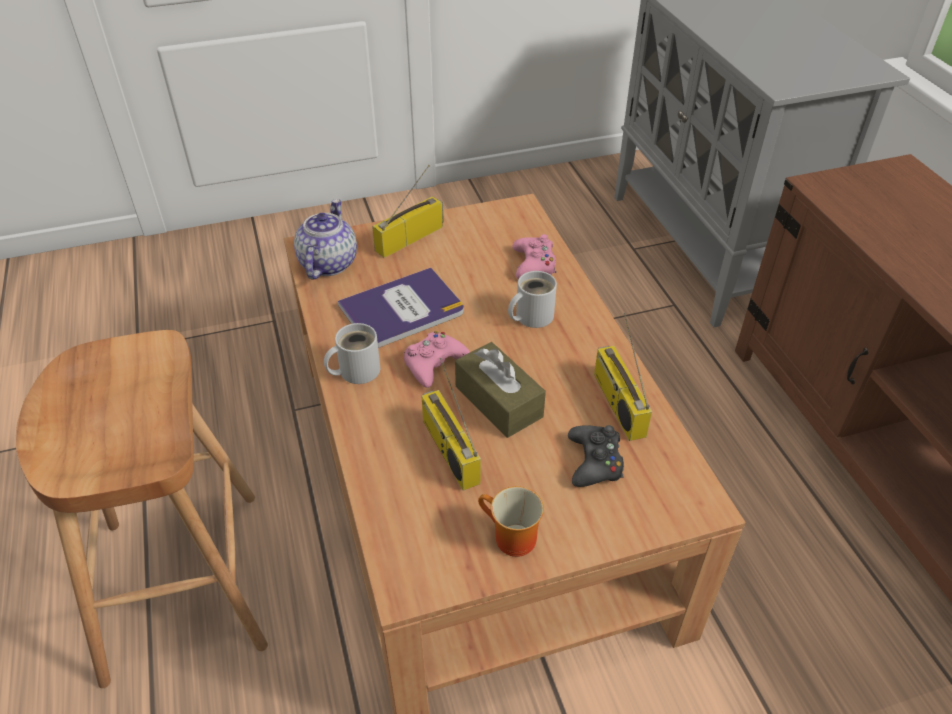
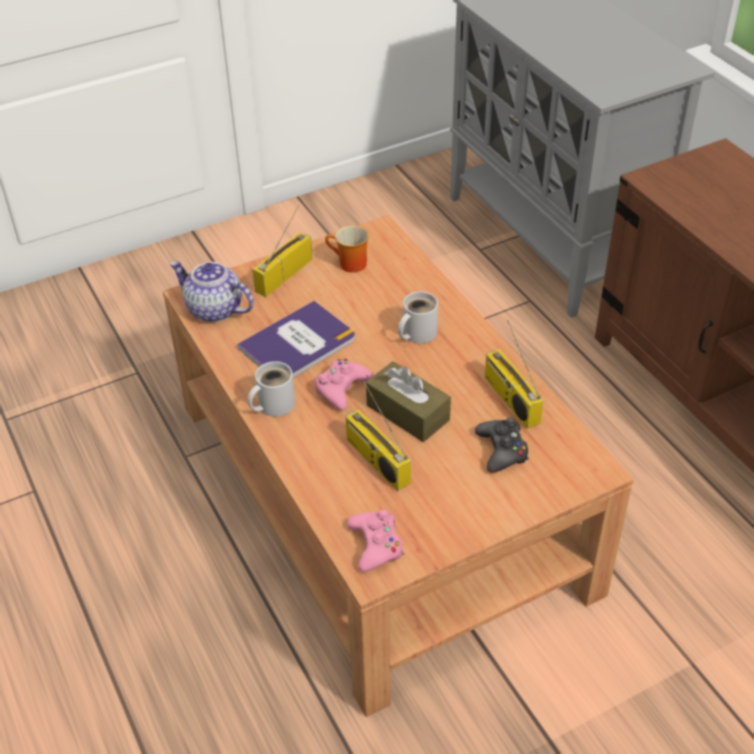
camera: 10 degrees left, 0 degrees up
brown stool [16,330,268,688] -> none
teapot [294,199,357,280] -> teapot turned 60 degrees counterclockwise [169,261,254,322]
mug [478,486,544,557] -> mug moved to [325,225,369,273]
pink game controller [512,234,556,279] -> pink game controller moved to [347,509,404,572]

